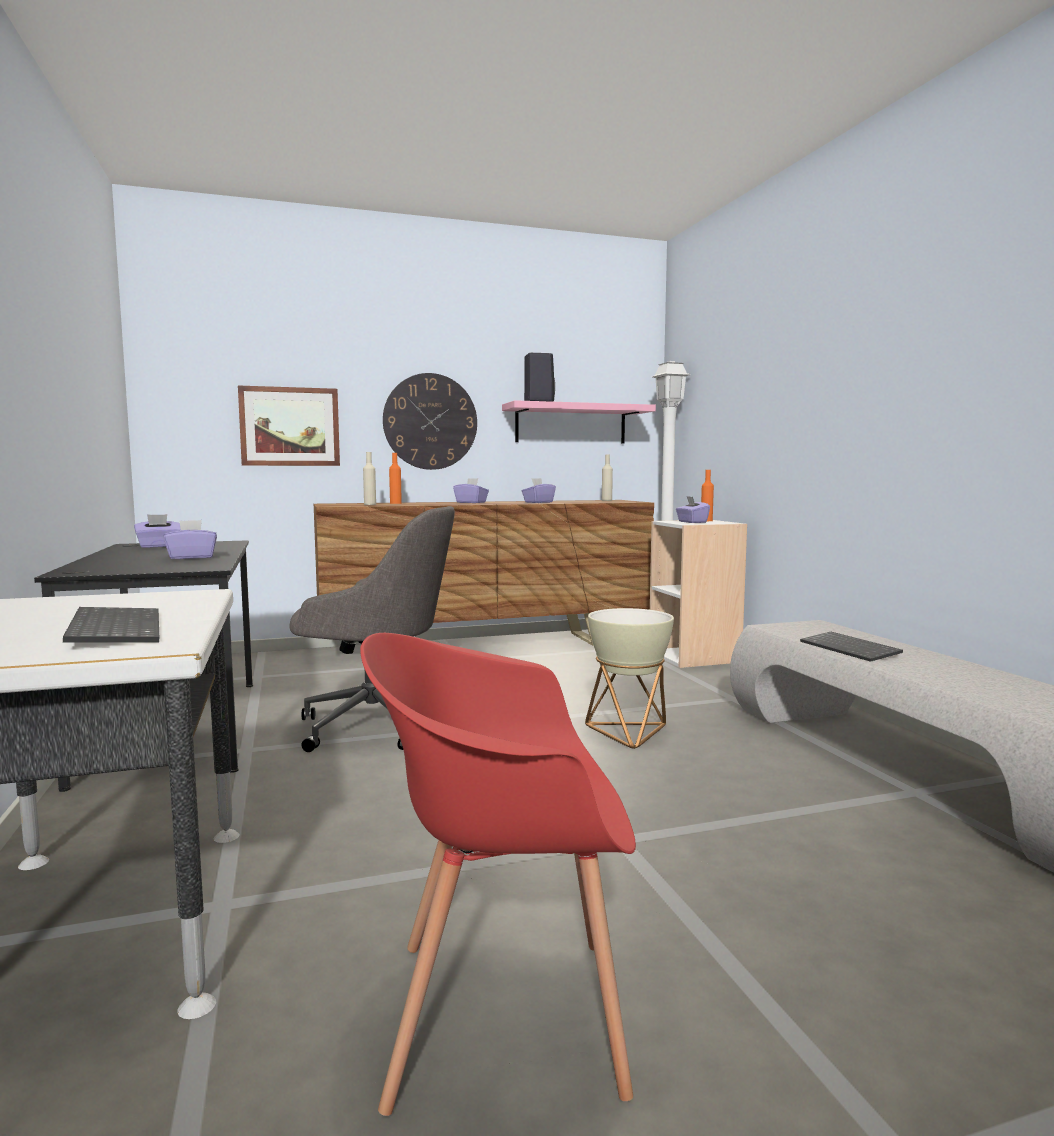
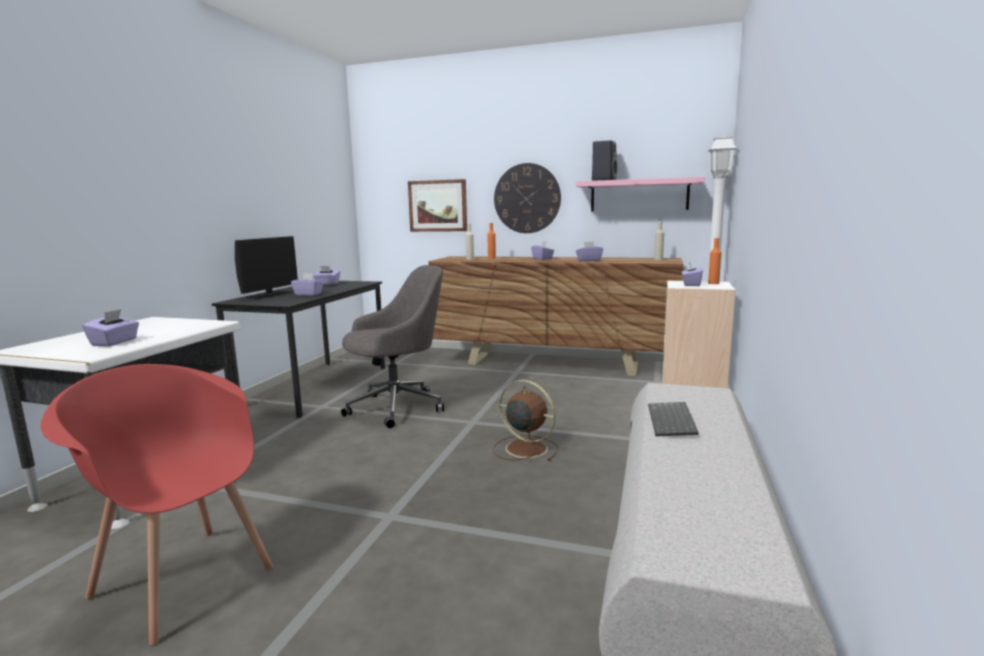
camera: 35 degrees right, 5 degrees up
keyboard [63,607,159,643] -> purple tissue box [82,309,139,346]
grey office chair [289,506,455,752] -> grey office chair turned 75 degrees counterclockwise [341,265,444,428]
planter [585,608,674,749] -> brown fan [493,380,558,461]
none -> monitor [235,236,298,298]

